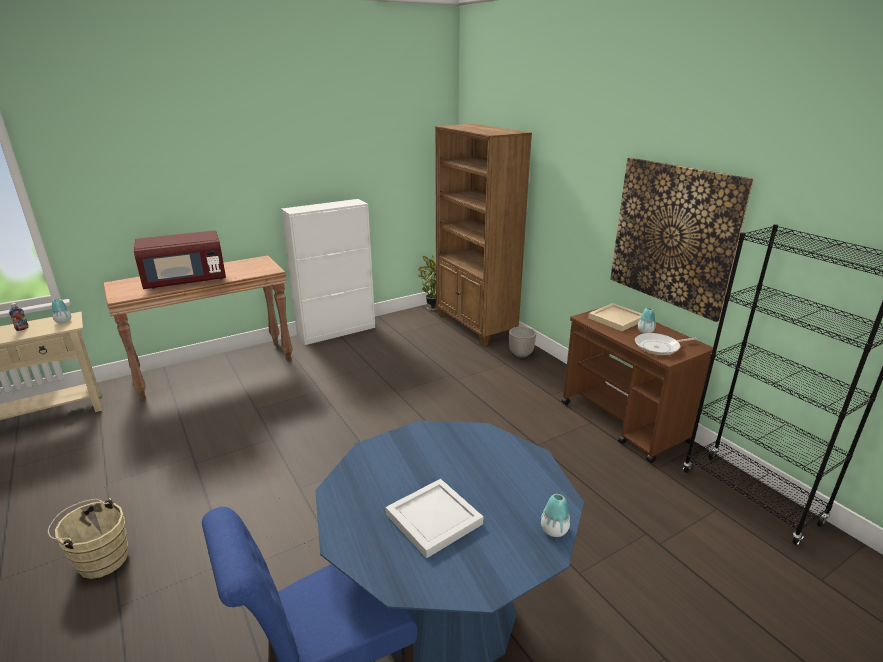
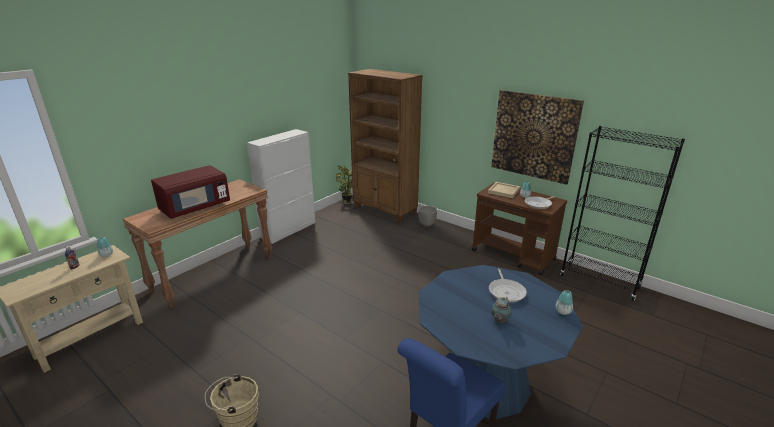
camera: 20 degrees left, 0 degrees up
white tray [386,479,483,559] -> teapot [491,297,512,323]
none -> frying pan [489,269,527,302]

